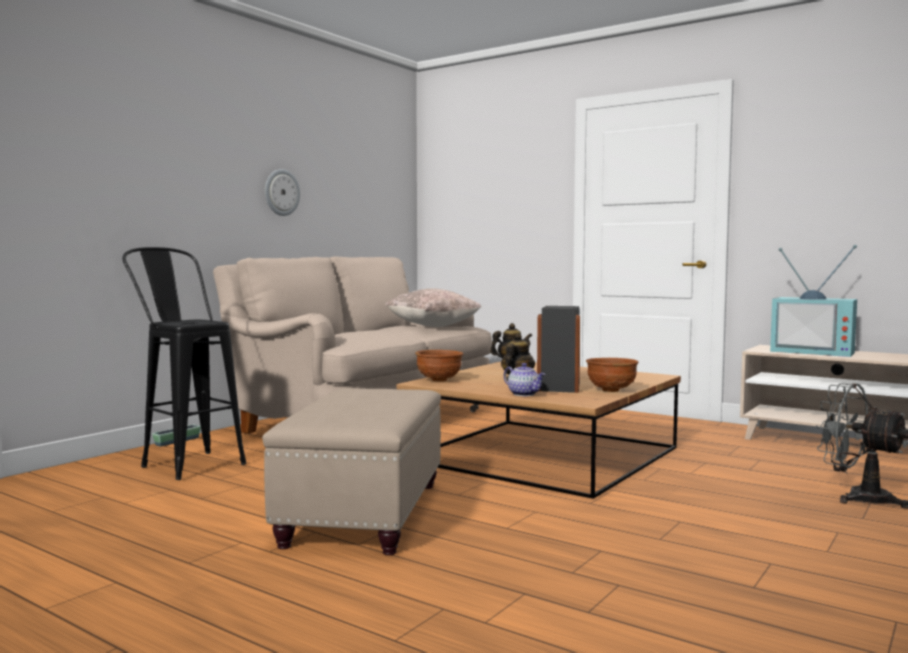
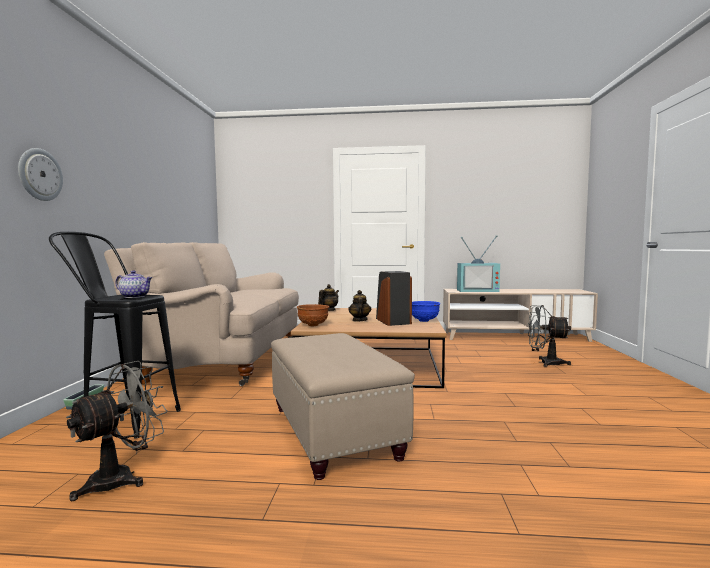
camera: 30 degrees left, 0 degrees up
wall clock [265,169,300,216] -> wall clock moved to [18,148,63,201]
beige pillow [385,288,482,327] -> none
teapot [504,363,545,396] -> teapot moved to [115,271,152,298]
brown bowl [586,358,638,392] -> blue bowl [412,301,440,322]
none -> grey fan [66,361,168,501]

